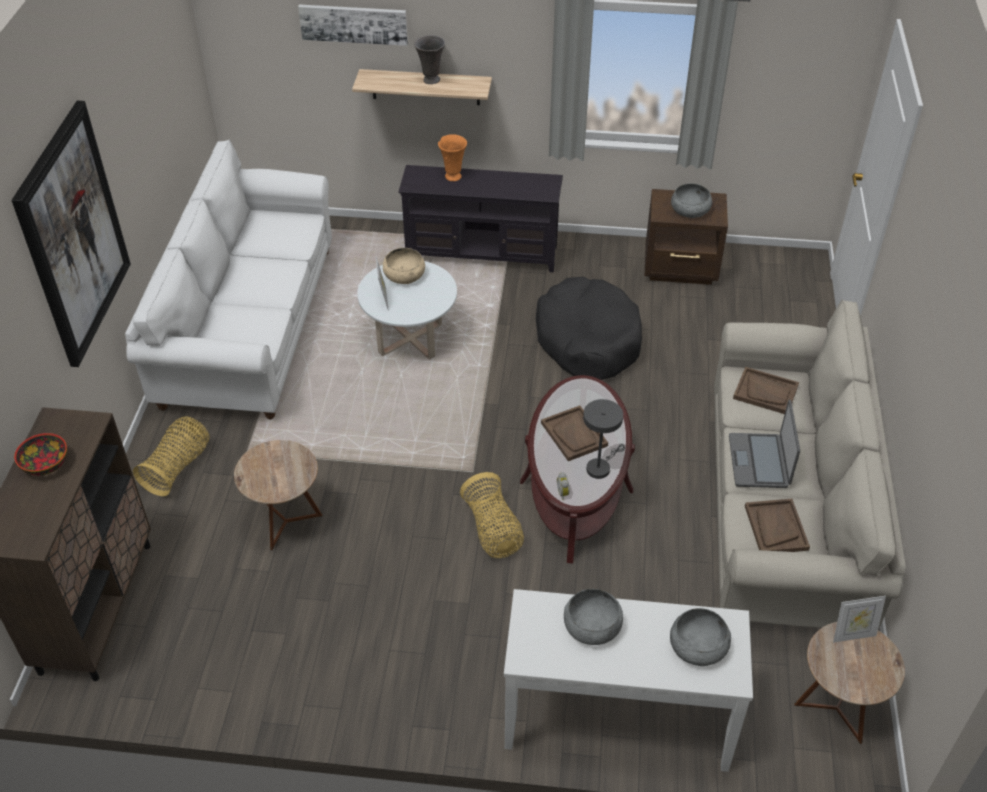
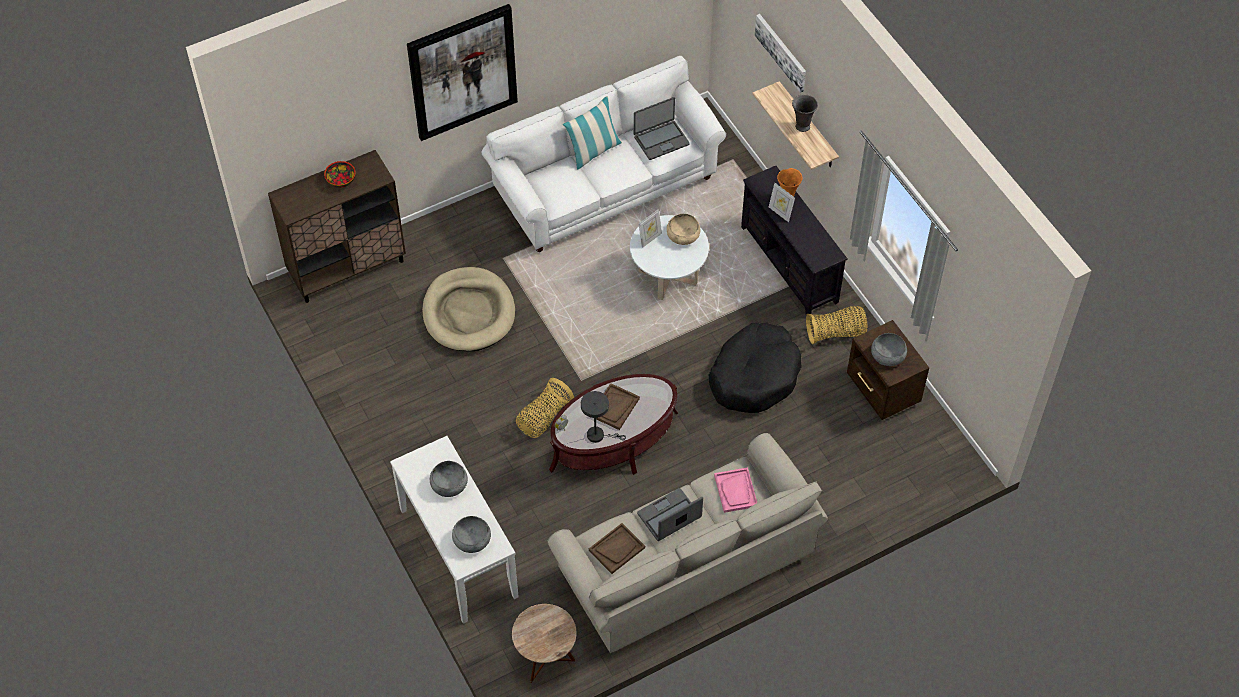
camera: 55 degrees right, 10 degrees up
basket [133,416,209,496] -> basket moved to [806,306,868,344]
brown side table [234,440,322,551] -> beige dog bed [422,267,515,351]
brown tray [733,367,799,414] -> pink tray [714,467,757,513]
picture frame [833,596,886,643] -> picture frame moved to [769,183,795,222]
none -> pillow [563,96,622,169]
none -> laptop [634,97,690,160]

